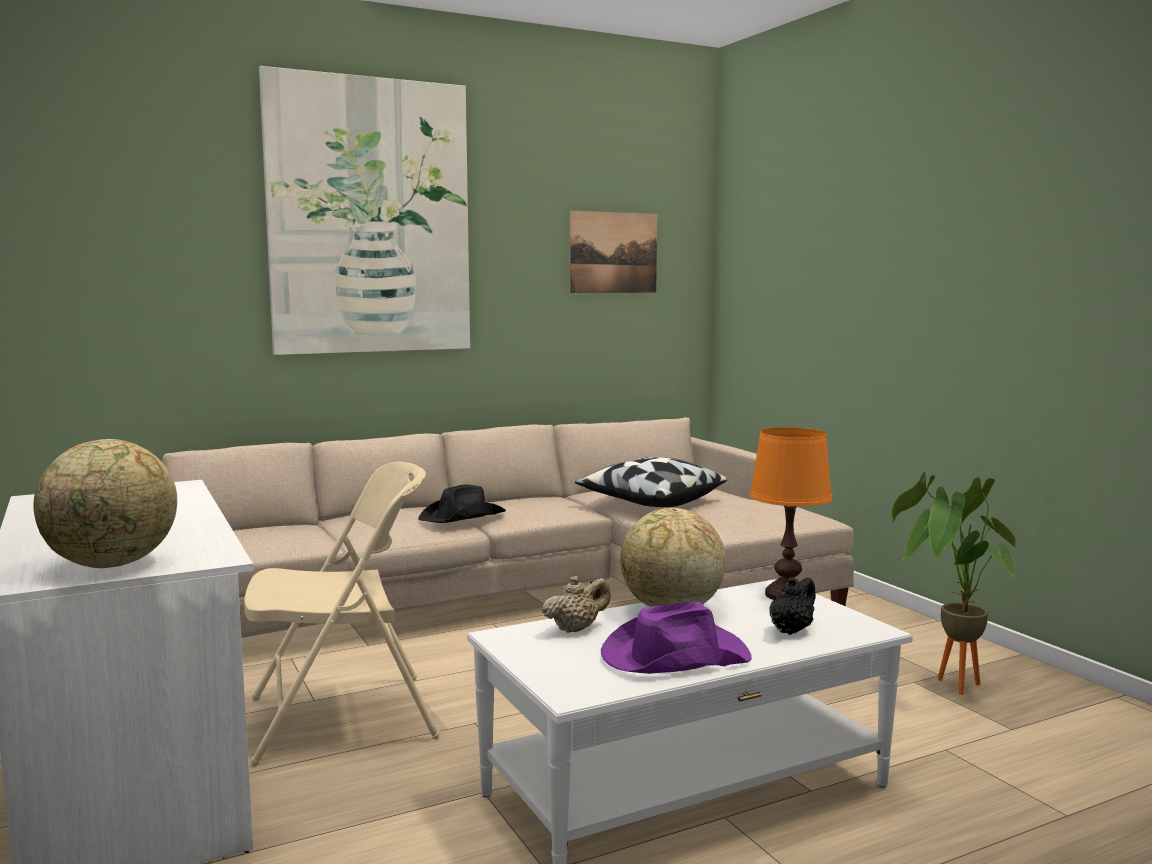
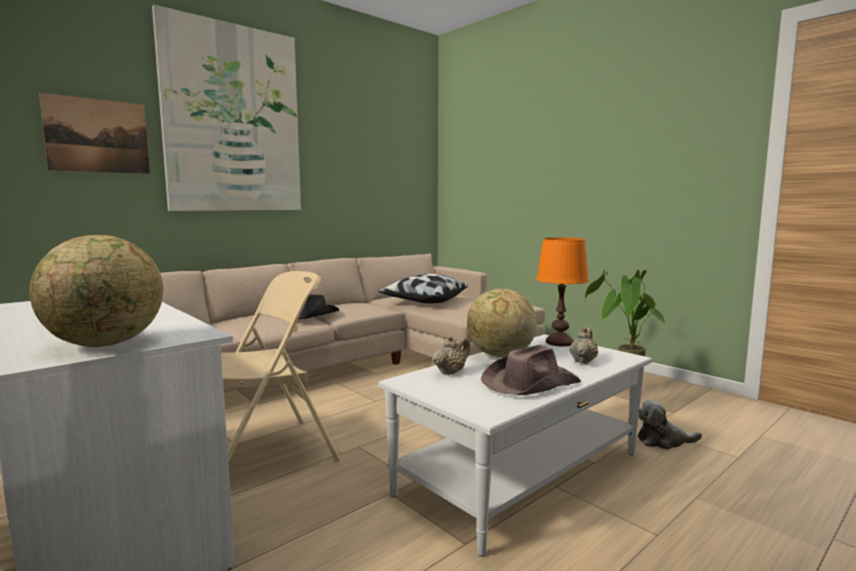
camera: 15 degrees left, 0 degrees up
picture [570,211,657,293] -> picture moved to [39,92,150,174]
purple hat [601,601,752,674] -> brown hat [481,345,581,395]
black teapot [769,577,816,635] -> beige teapot [570,327,598,364]
none -> plush toy [638,400,702,450]

